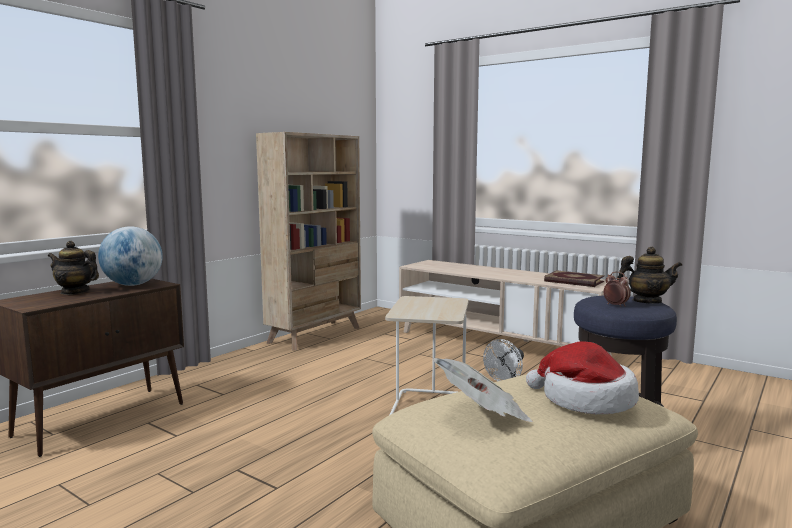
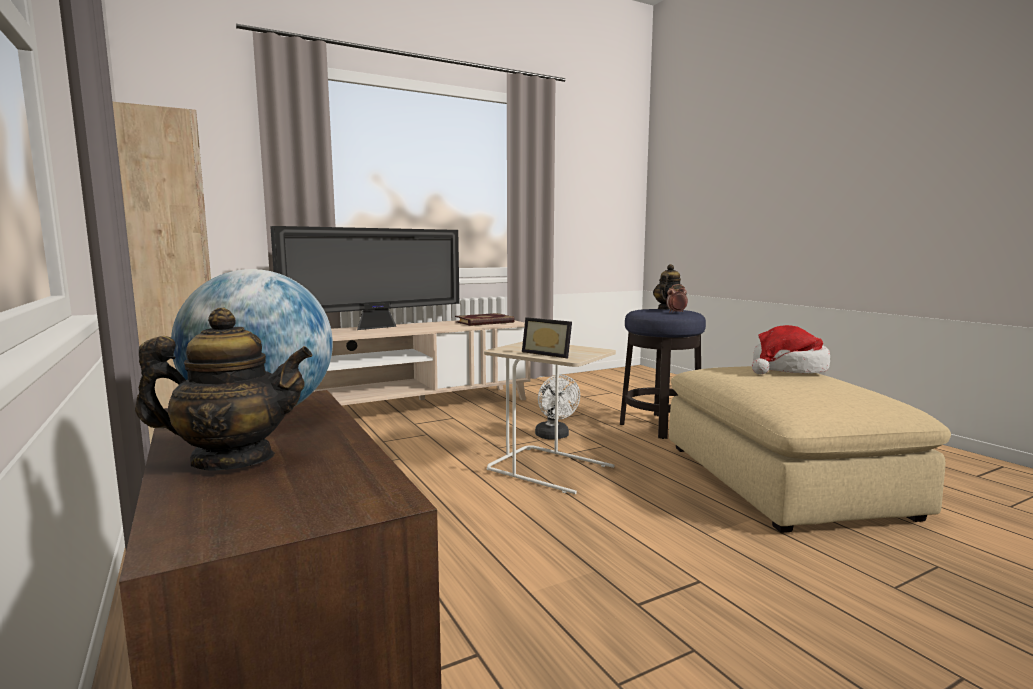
camera: 65 degrees left, 0 degrees up
teapot [48,241,99,295] -> teapot turned 135 degrees counterclockwise [135,308,312,470]
newspaper [433,358,533,422] -> none
none -> television [270,226,459,330]
none -> picture frame [522,317,572,358]

